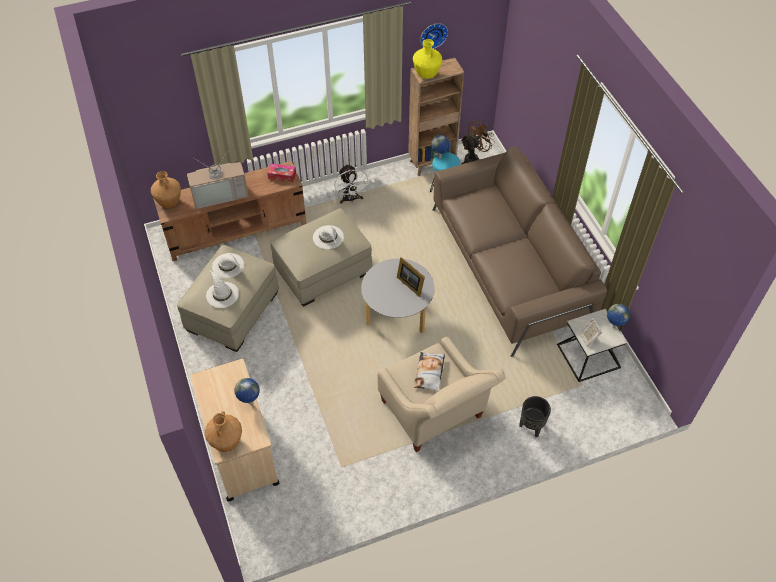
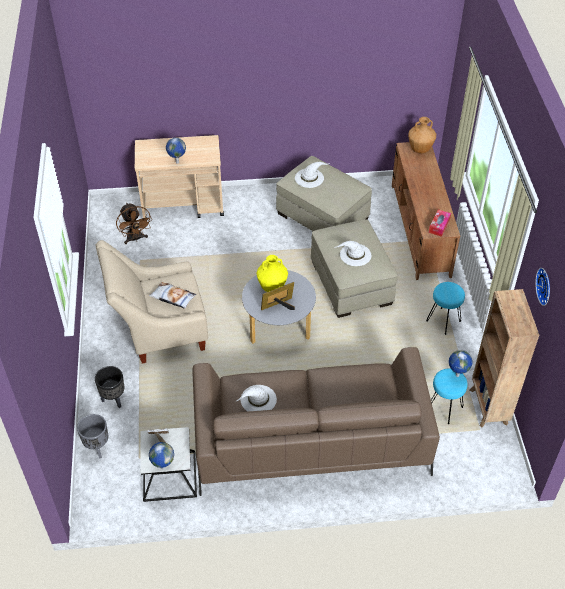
camera: 105 degrees right, 5 degrees down
television [187,152,249,209] -> none
brown vase [205,411,242,452] -> none
white hat [212,253,244,278] -> white hat moved to [237,385,277,412]
white fan [334,164,369,204] -> turquoise stool [427,282,465,335]
yellow vase [413,39,442,79] -> yellow vase moved to [256,255,288,292]
brown fan [461,119,495,165] -> brown fan moved to [116,203,152,244]
none -> grey planter [77,414,108,459]

